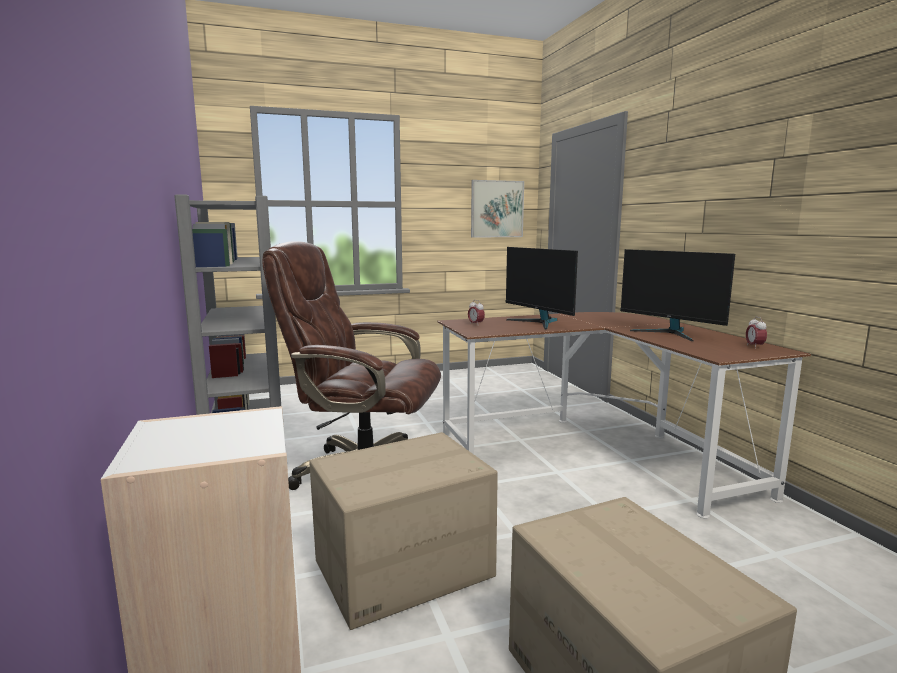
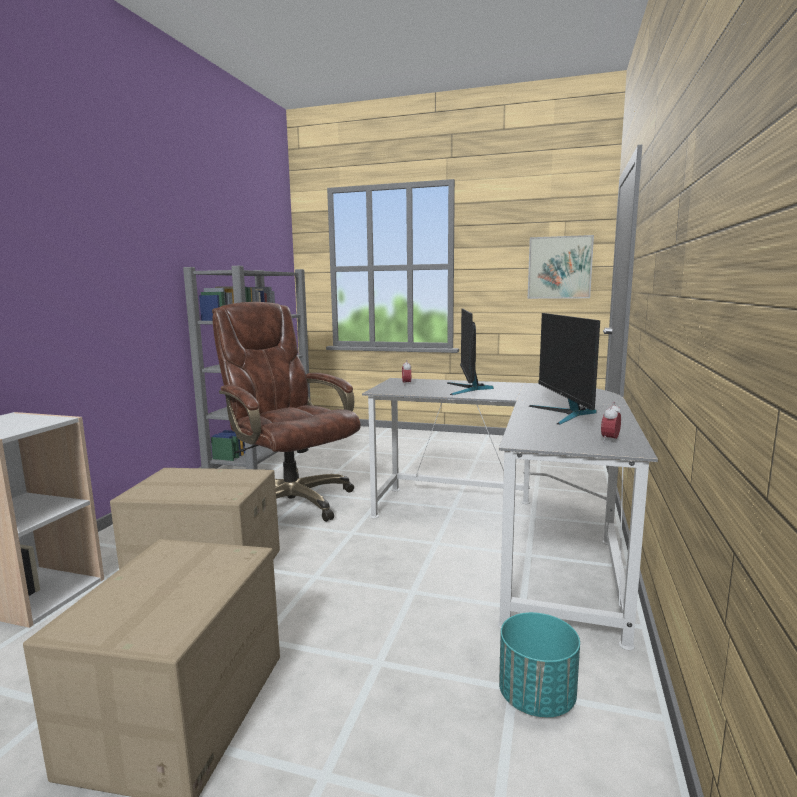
camera: 35 degrees right, 0 degrees up
brown desk [437,312,811,518] -> grey desk [362,378,658,650]
none -> turquoise planter [499,612,580,718]

